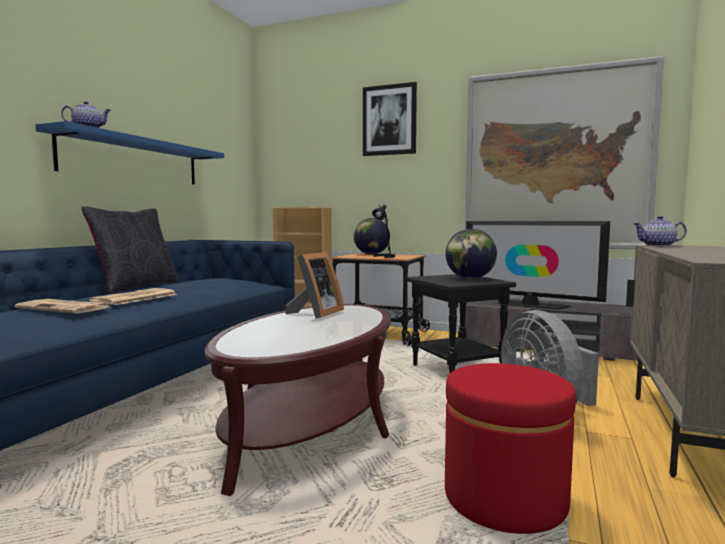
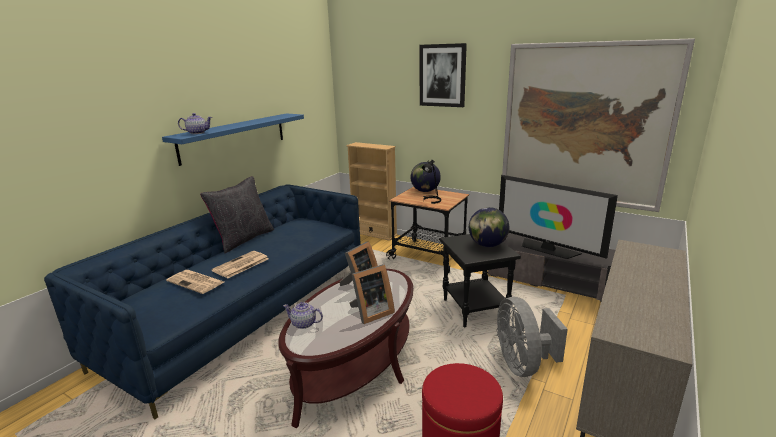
camera: 10 degrees right, 15 degrees up
teapot [633,216,687,246] -> teapot moved to [283,302,323,329]
none -> picture frame [349,264,395,324]

